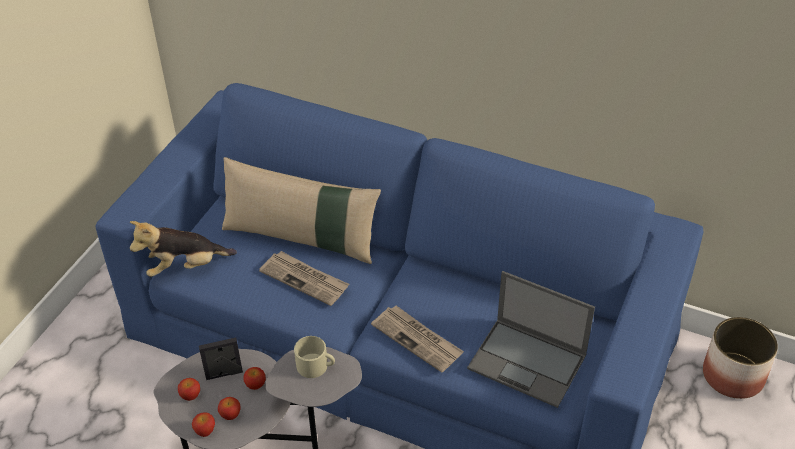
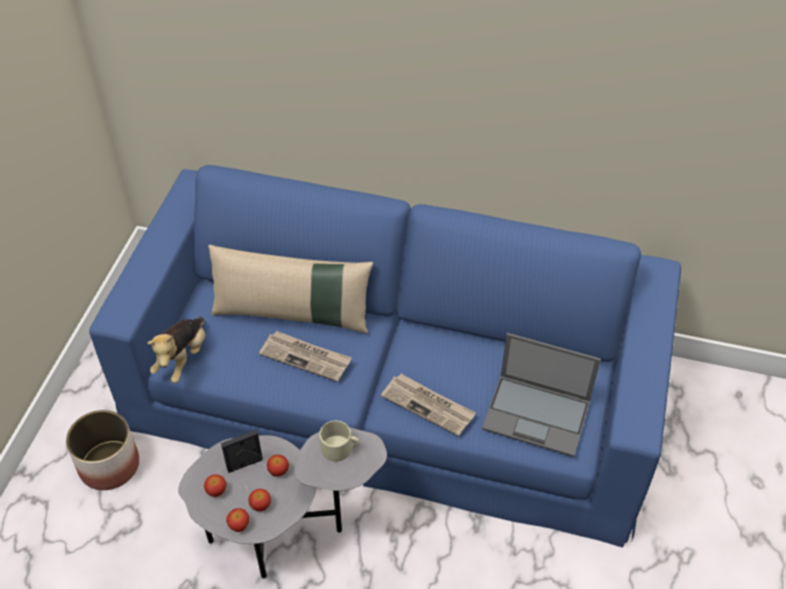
camera: 10 degrees left, 5 degrees up
plush toy [130,221,237,277] -> plush toy turned 45 degrees counterclockwise [148,317,205,383]
planter [703,317,778,399] -> planter moved to [66,410,139,490]

